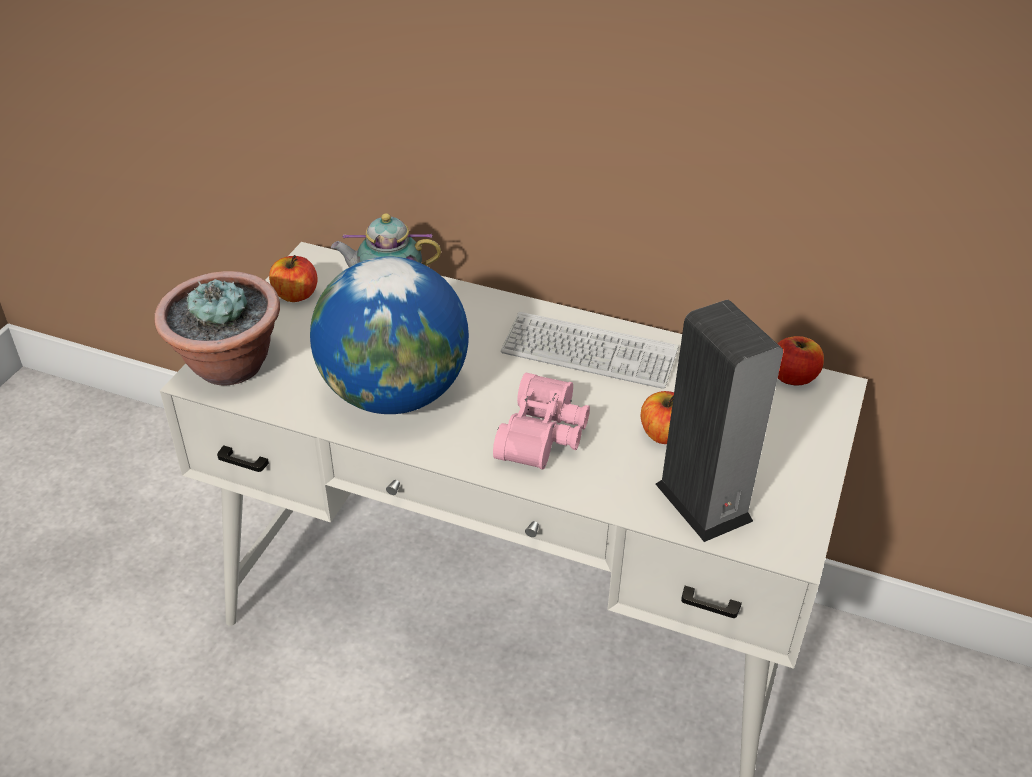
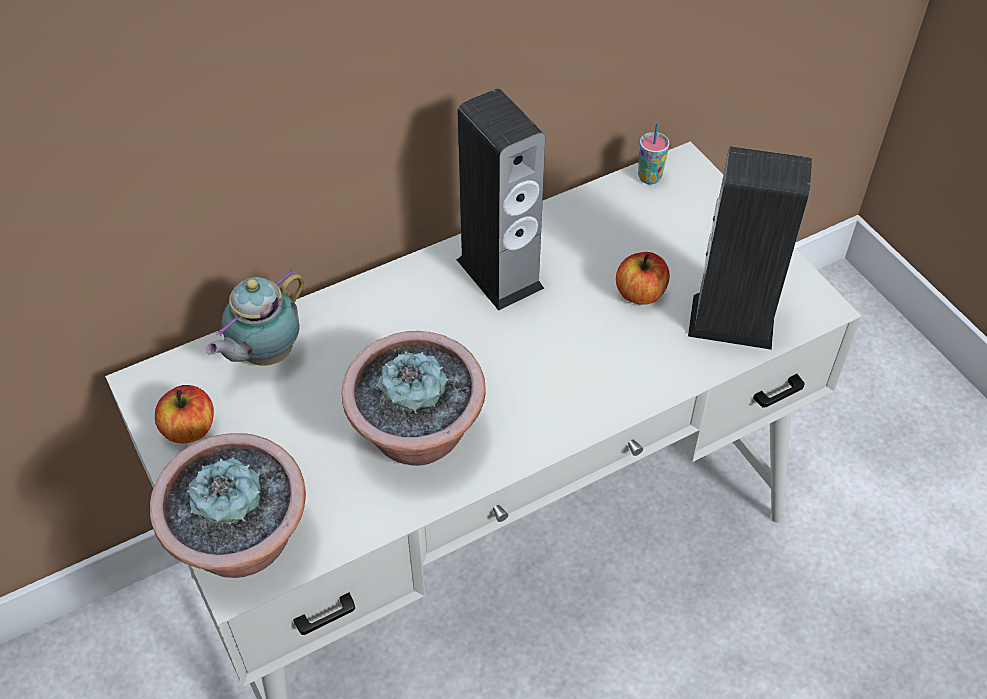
camera: 50 degrees left, 10 degrees up
globe [310,256,469,414] -> potted plant [342,331,485,466]
pink binoculars [493,373,590,470] -> none
keyboard [501,312,678,389] -> speaker [457,89,545,311]
apple [778,336,824,386] -> cup [638,123,670,184]

